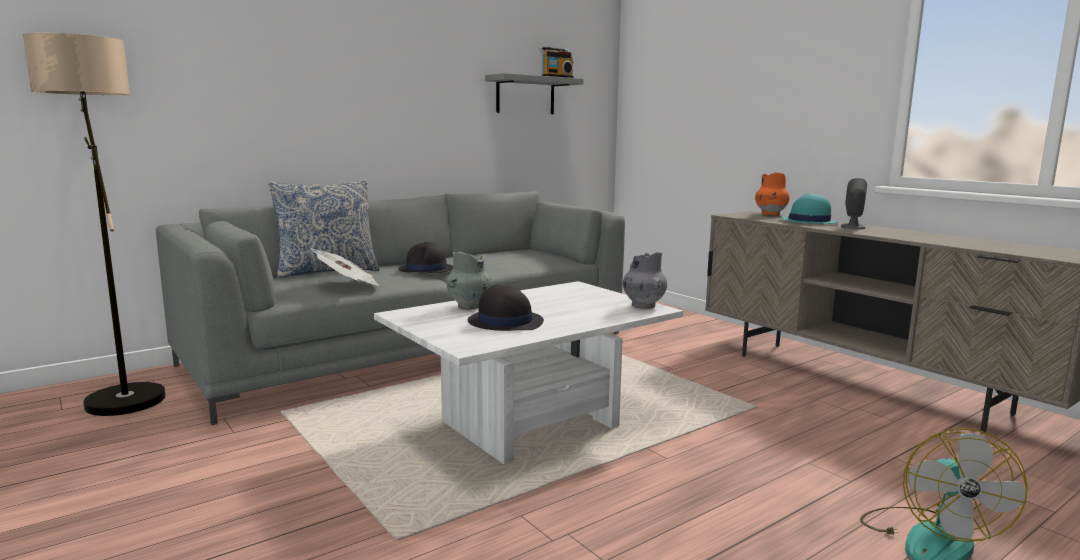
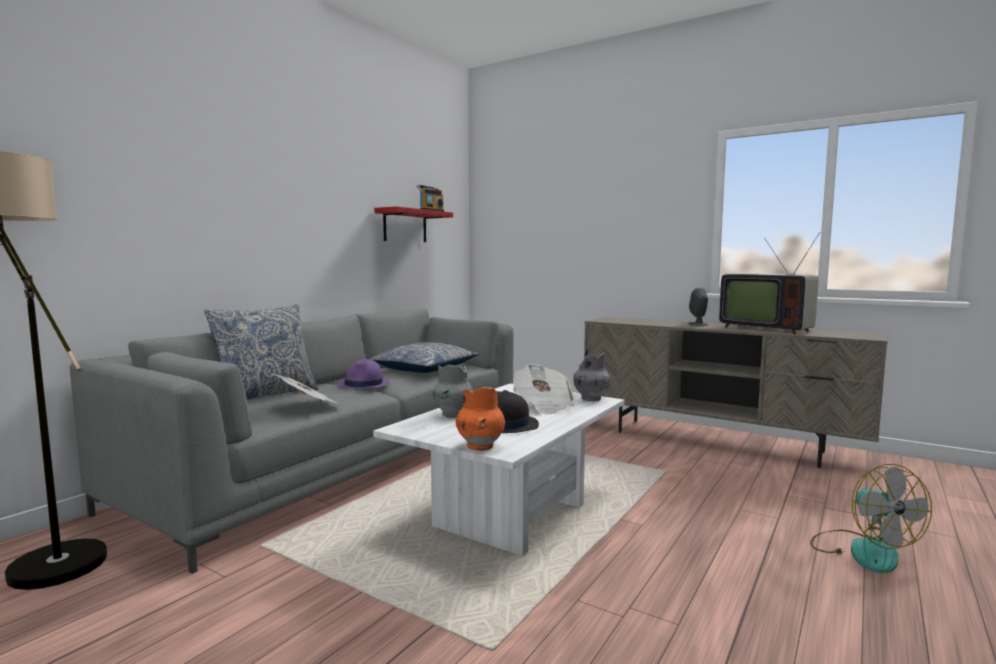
camera: 20 degrees left, 5 degrees down
black hat [398,242,453,273] -> purple hat [337,359,390,389]
grey shelf [485,73,584,114] -> red shelf [375,206,453,242]
orange vase [755,172,790,216] -> orange vase moved to [456,387,505,451]
turquoise hat [780,194,839,224] -> none
none -> pillow [369,342,478,373]
none -> newspaper [513,364,574,415]
none -> television [719,232,820,334]

